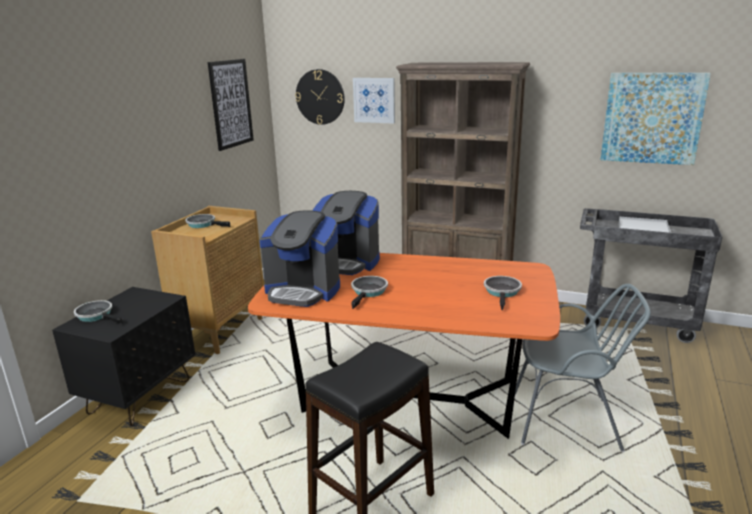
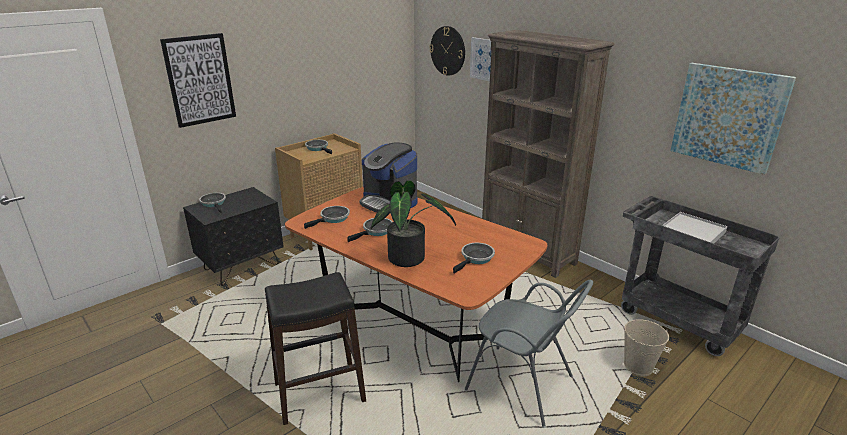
camera: 25 degrees right, 5 degrees up
picture [208,59,254,151] -> picture moved to [160,33,236,128]
coffee machine [259,210,340,307] -> frying pan [304,206,350,229]
none -> potted plant [371,180,456,267]
none -> beige bucket [624,319,669,376]

